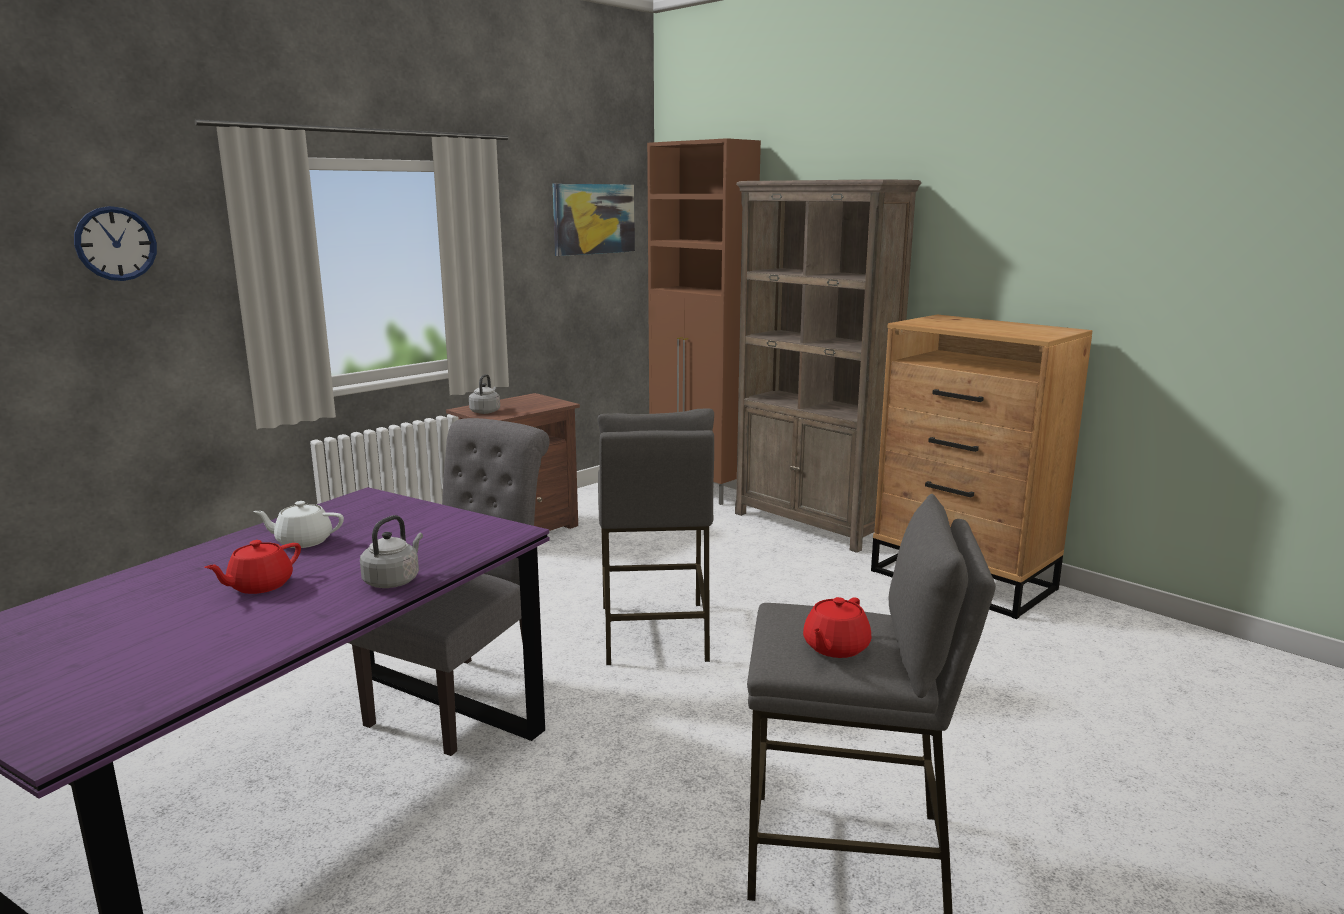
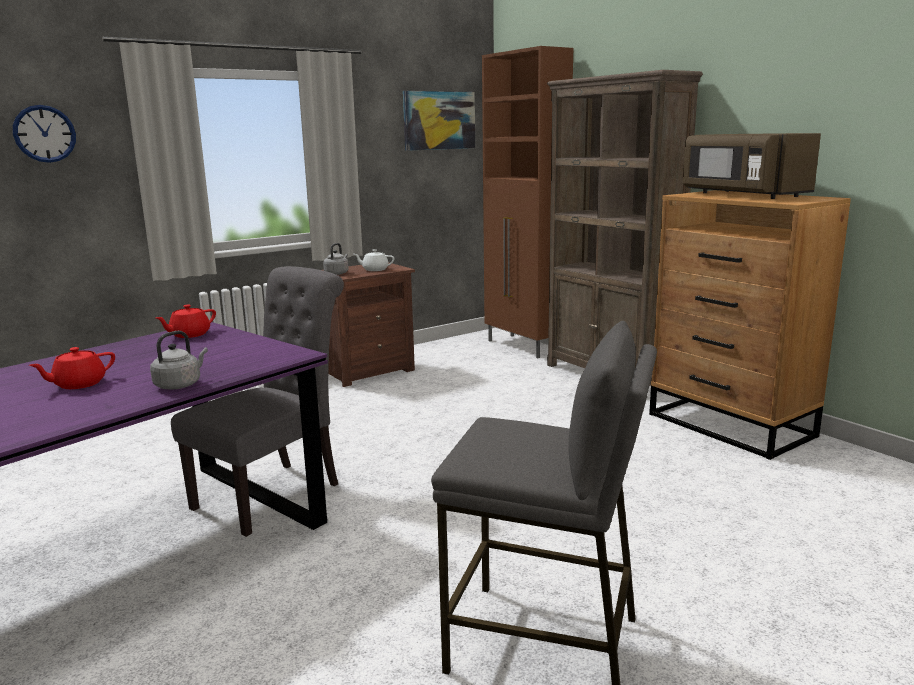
camera: 10 degrees right, 0 degrees up
white teapot [253,501,344,548] -> white teapot moved to [354,249,395,271]
grey stool [597,408,714,665] -> none
red teapot [803,597,871,658] -> red teapot moved to [156,305,216,338]
none -> brown microwave [683,133,821,199]

